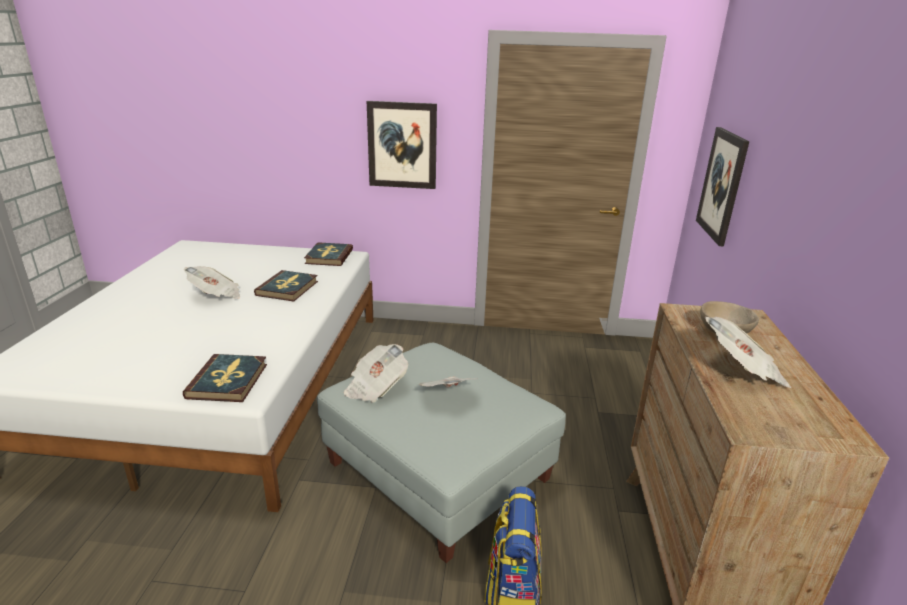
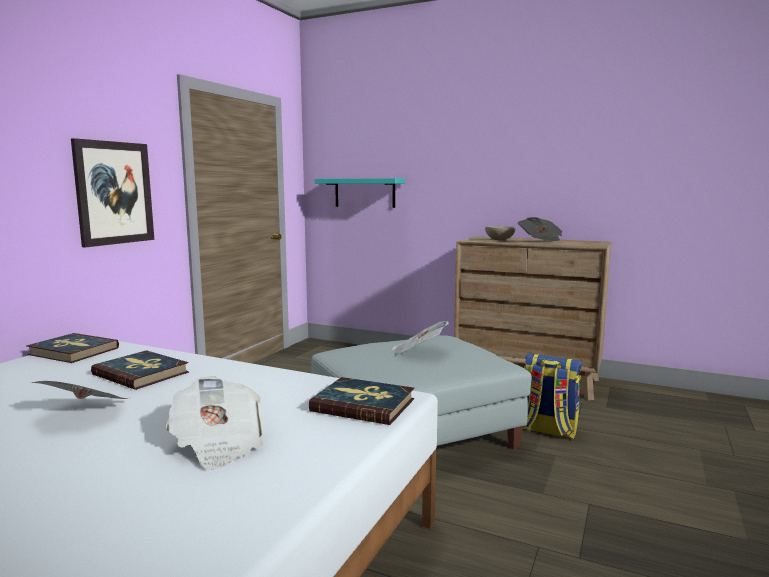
camera: 70 degrees left, 15 degrees down
newspaper [344,344,408,403] -> newspaper moved to [166,376,264,470]
picture [696,127,749,246] -> turquoise shelf [315,178,405,208]

